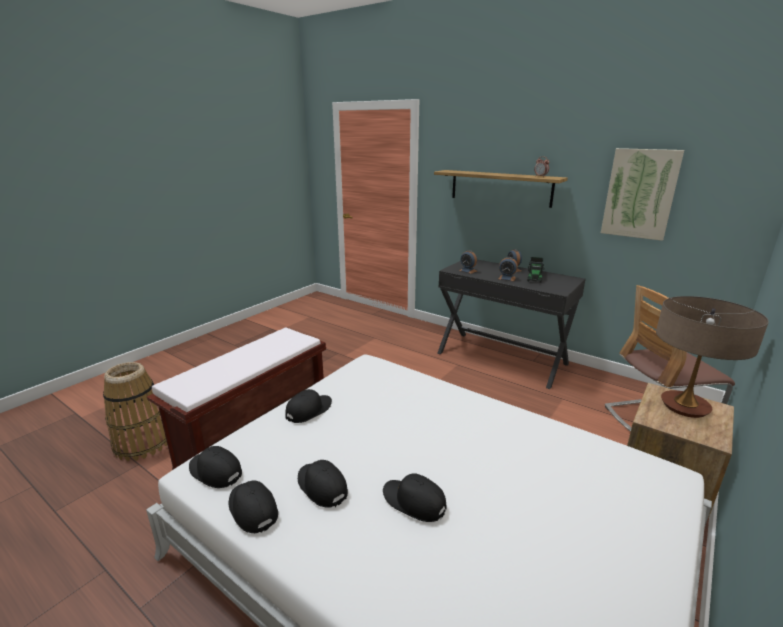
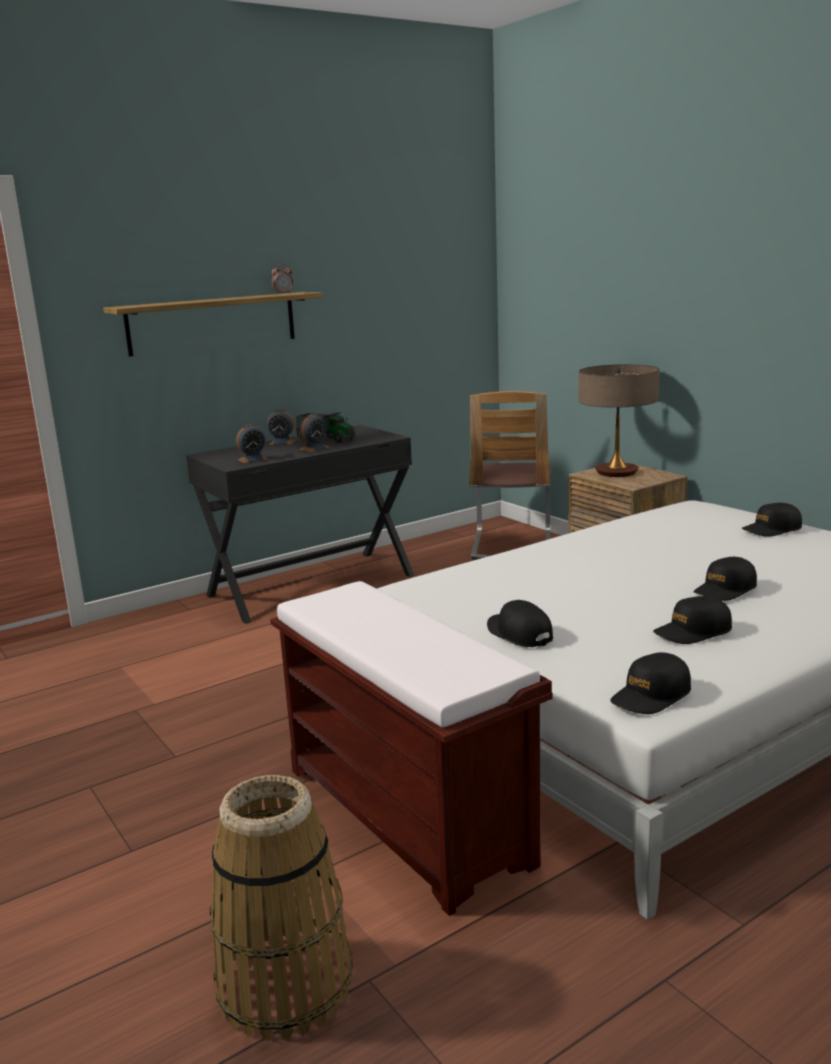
camera: 70 degrees left, 5 degrees down
black cap [229,481,278,533] -> black cap moved to [742,503,802,537]
picture [601,148,684,241] -> none

